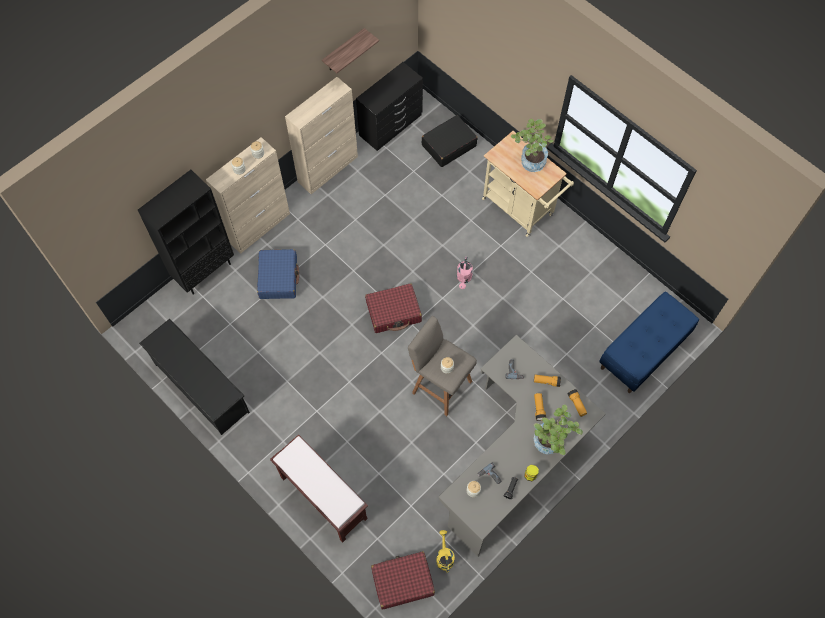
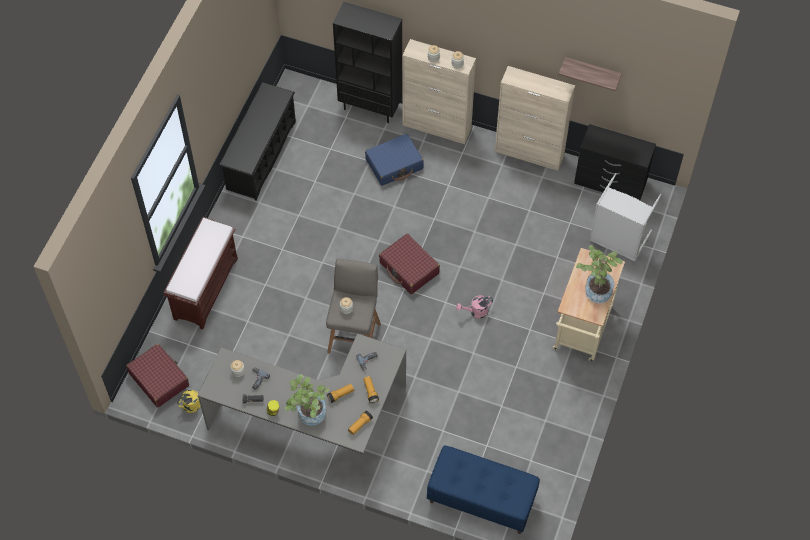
camera: 65 degrees right, 5 degrees down
black suitcase [422,115,478,167] -> grey laundry basket [589,173,662,261]

